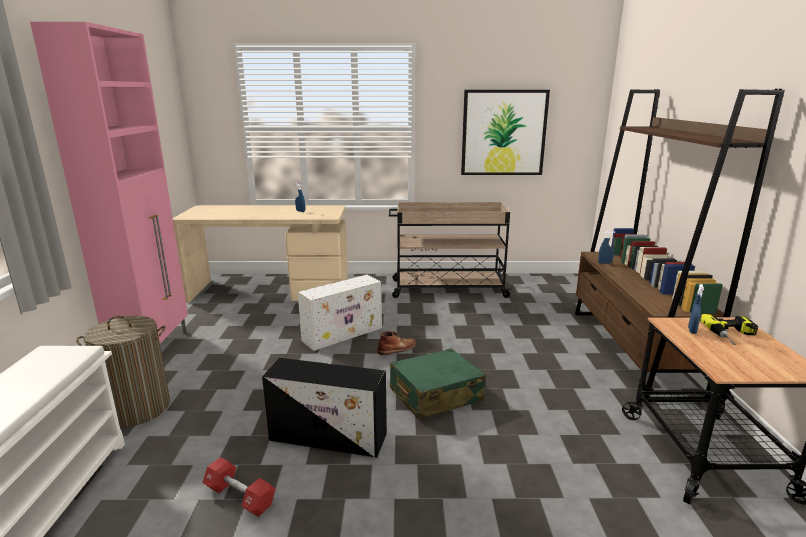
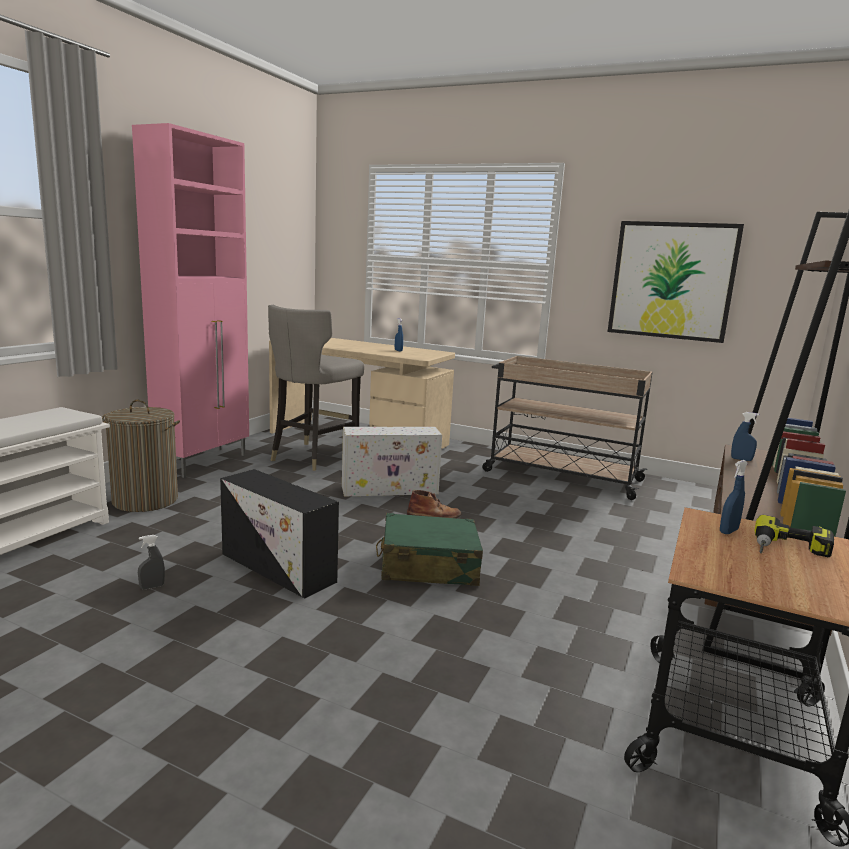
camera: 25 degrees right, 5 degrees down
red dumbbell [202,457,276,517] -> grey spray bottle [138,535,165,589]
none -> grey stool [268,305,364,471]

